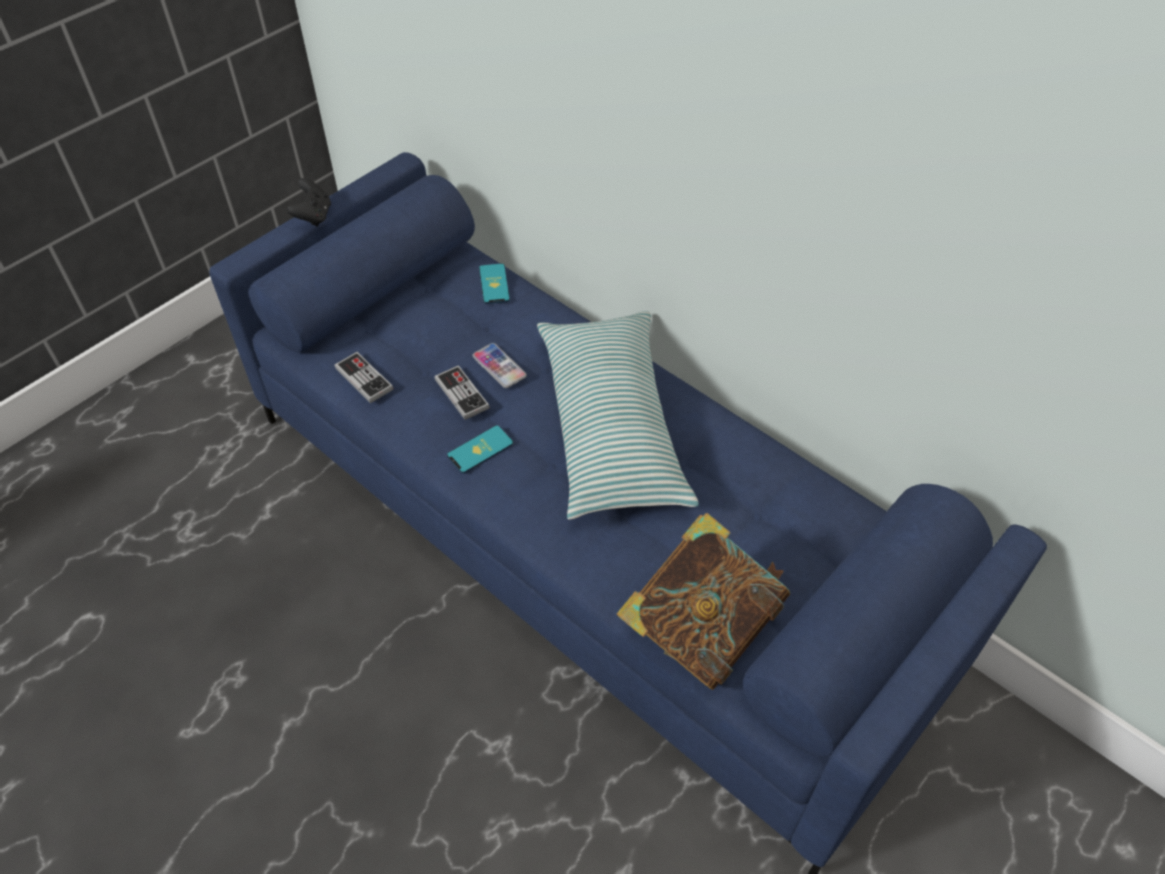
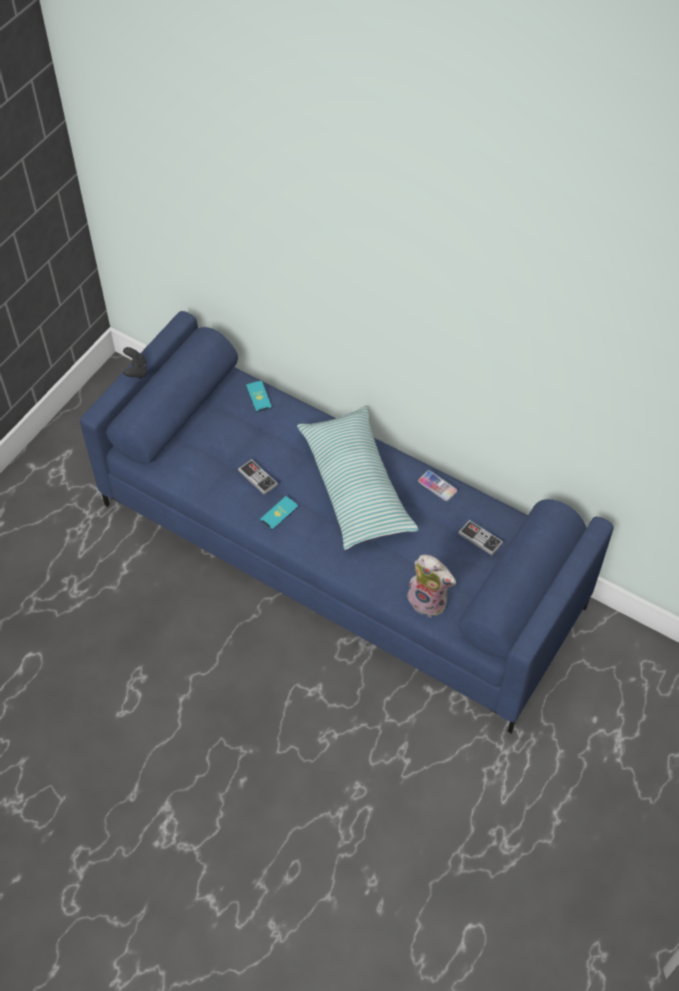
camera: 10 degrees left, 5 degrees up
game controller [335,352,393,403] -> game controller moved to [458,520,503,556]
phone [473,343,527,388] -> phone moved to [418,470,457,501]
book [617,513,790,690] -> plush toy [407,555,456,618]

